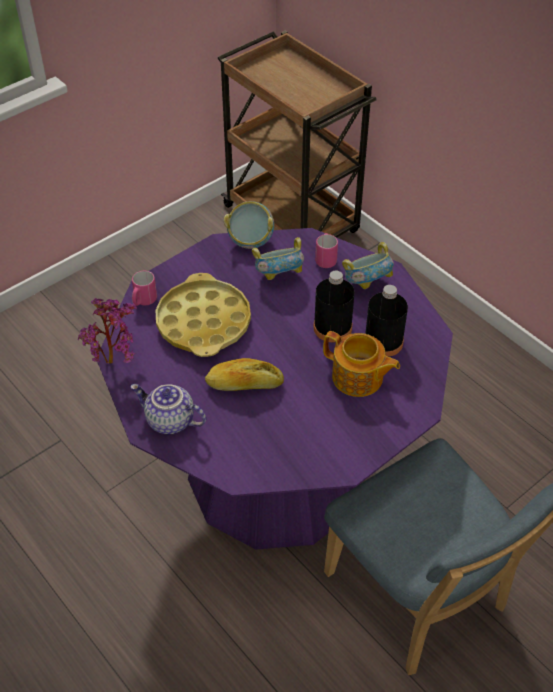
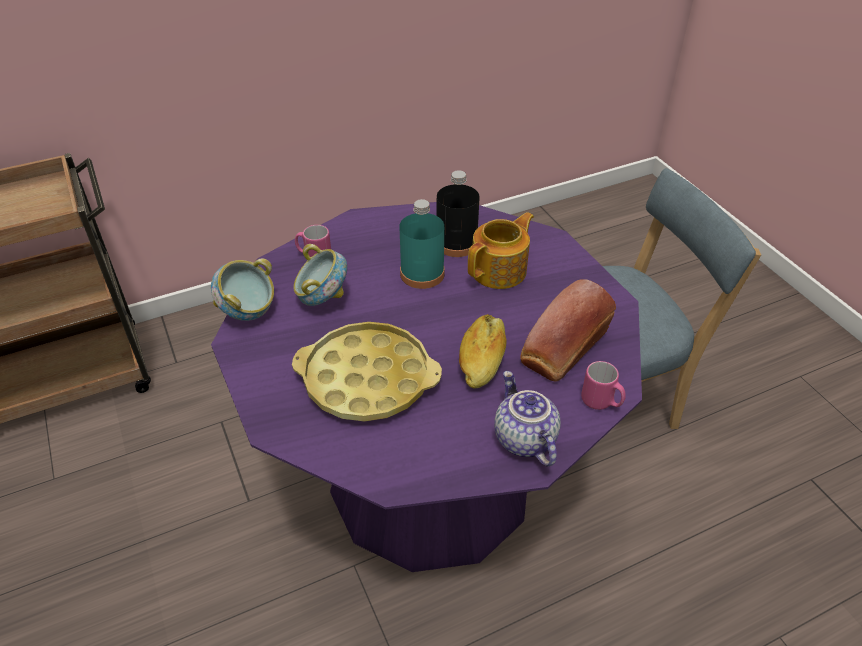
camera: 75 degrees left, 5 degrees down
potted plant [78,298,137,364] -> none
teapot [131,384,206,434] -> teapot turned 120 degrees clockwise [494,371,561,467]
pink mug [132,271,157,306] -> pink mug moved to [581,361,626,410]
black bottle [313,271,354,343] -> turquoise bottle [399,199,445,289]
bowl [342,242,394,289] -> none
none -> bread [520,279,616,382]

